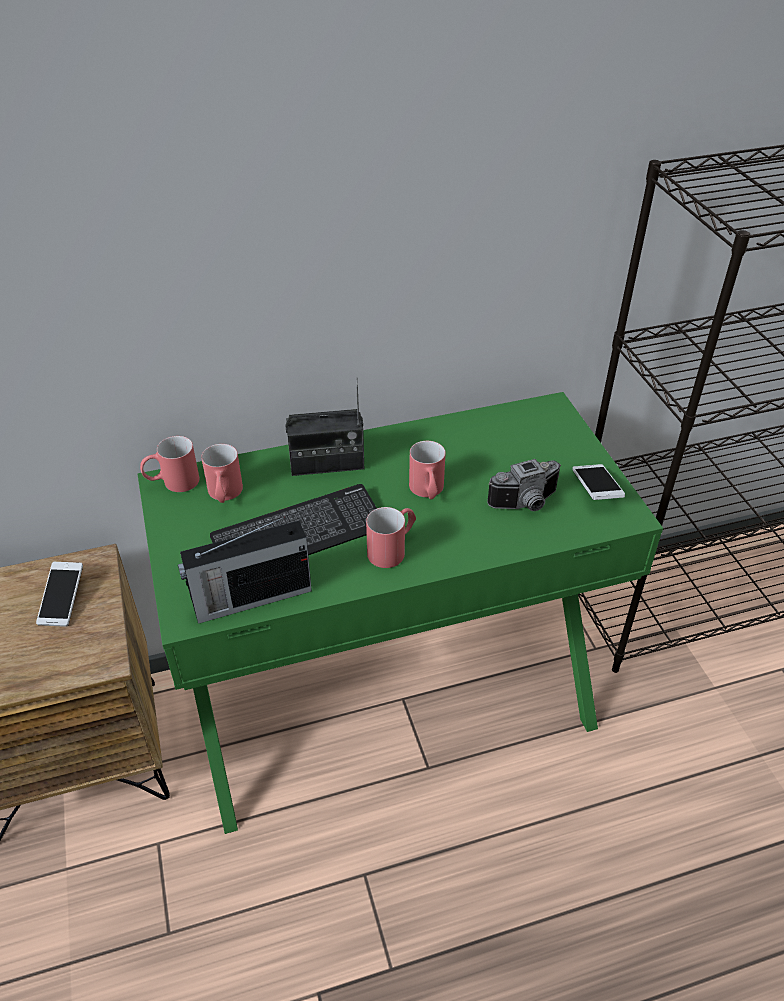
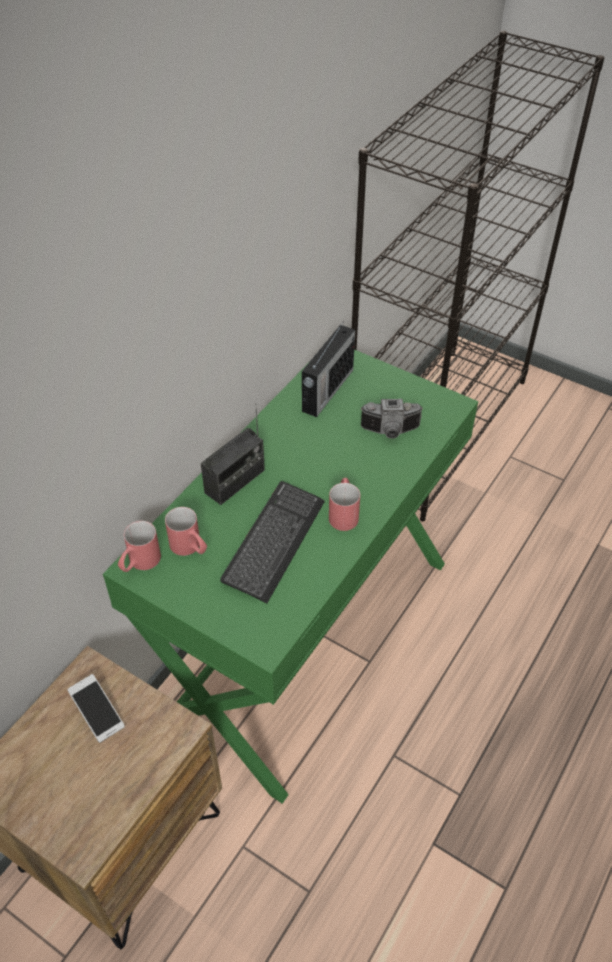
camera: 40 degrees left, 5 degrees up
radio [178,517,312,624] -> radio moved to [302,321,355,417]
red mug [409,441,446,499] -> none
camera [487,459,561,511] -> camera turned 60 degrees clockwise [360,399,422,439]
phone [572,464,625,500] -> none

